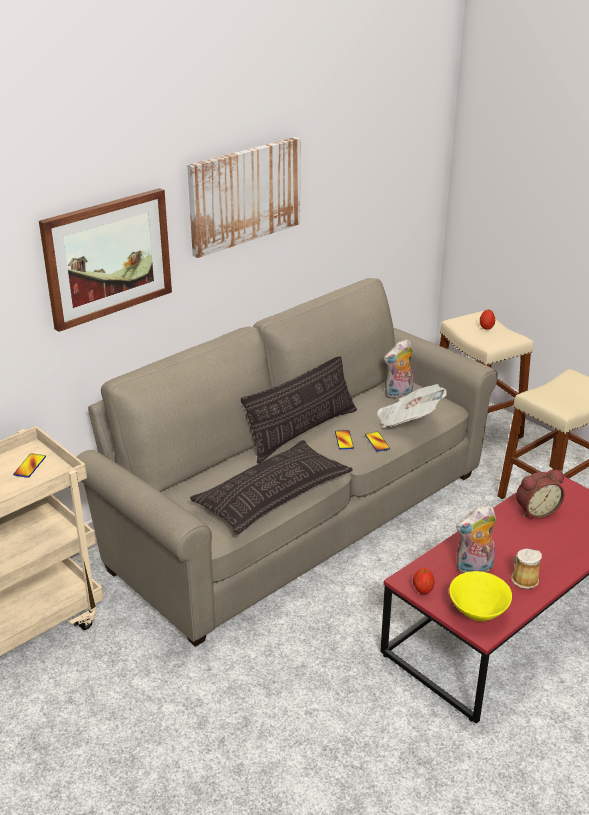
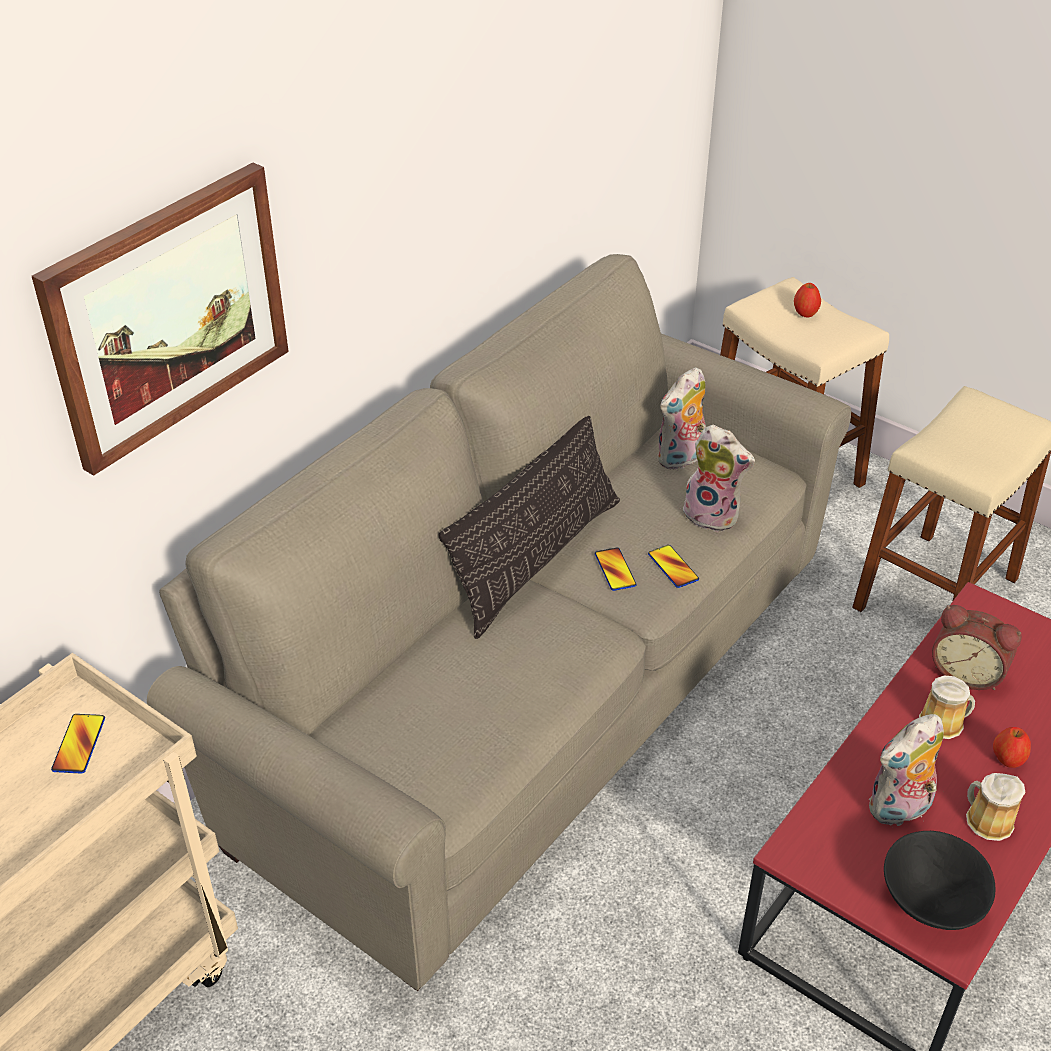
camera: 10 degrees left, 10 degrees up
picture [187,137,301,258] -> none
pillow [190,440,353,535] -> none
newspaper [377,384,447,428] -> plush toy [683,425,755,533]
apple [413,568,435,594] -> apple moved to [993,727,1031,768]
yellow bowl [449,571,512,621] -> black bowl [884,831,995,930]
alarm clock [516,470,565,519] -> alarm clock turned 60 degrees clockwise [932,605,1022,690]
none -> mug [919,676,975,739]

